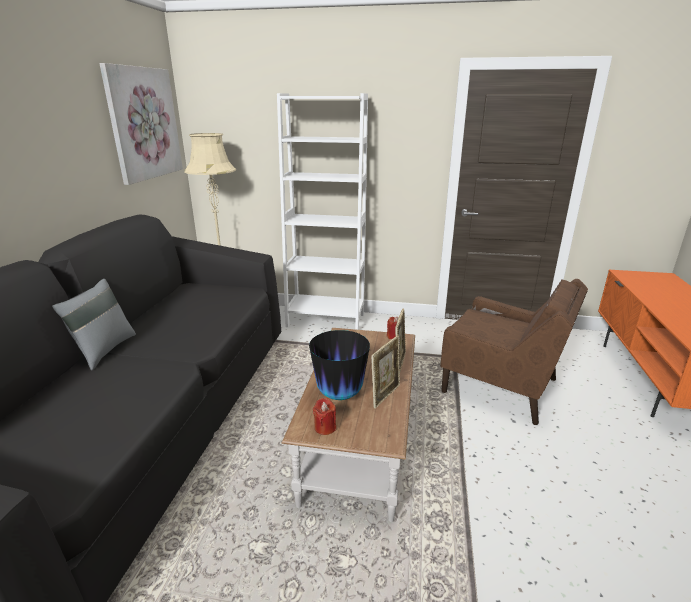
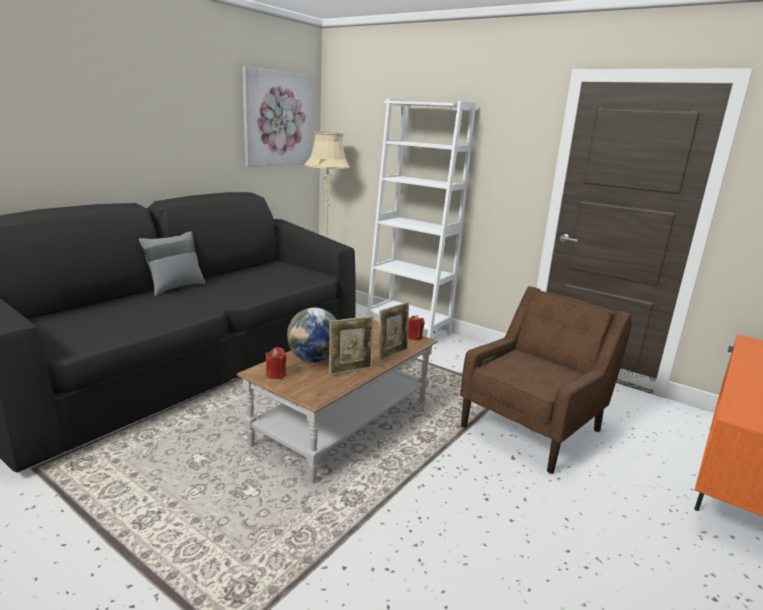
camera: 25 degrees right, 5 degrees down
vase [309,330,370,400] -> globe [287,308,337,363]
brown armchair [440,279,588,425] -> brown armchair turned 105 degrees counterclockwise [460,286,632,474]

